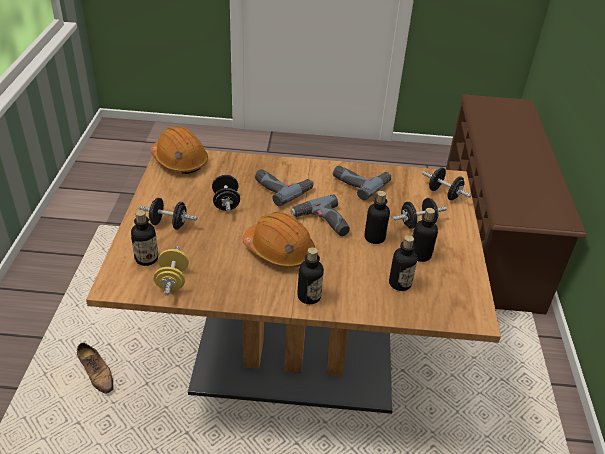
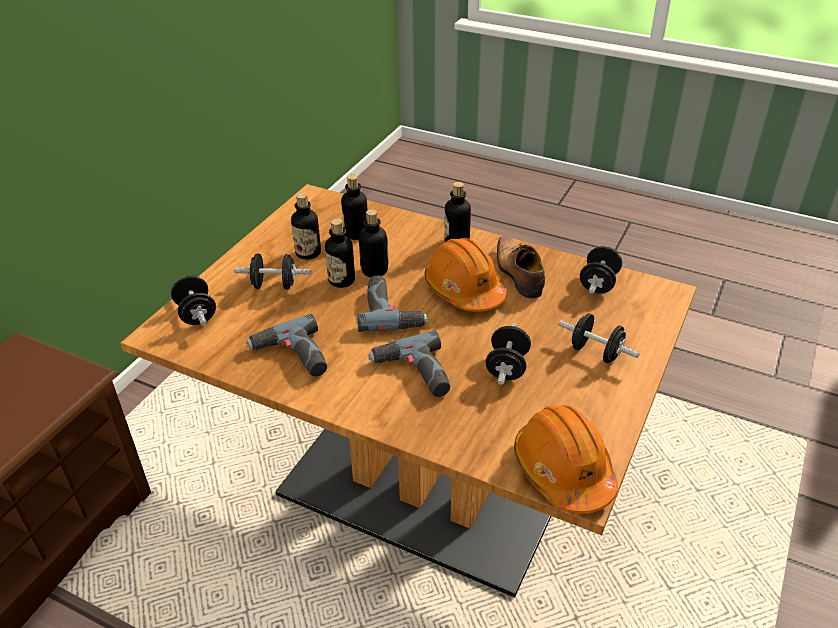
camera: 155 degrees left, 0 degrees up
shoe [77,343,114,394] -> shoe moved to [497,236,545,298]
bottle [131,210,158,266] -> bottle moved to [359,209,389,277]
yellow dumbbell [154,246,189,296] -> black dumbbell [580,246,622,294]

